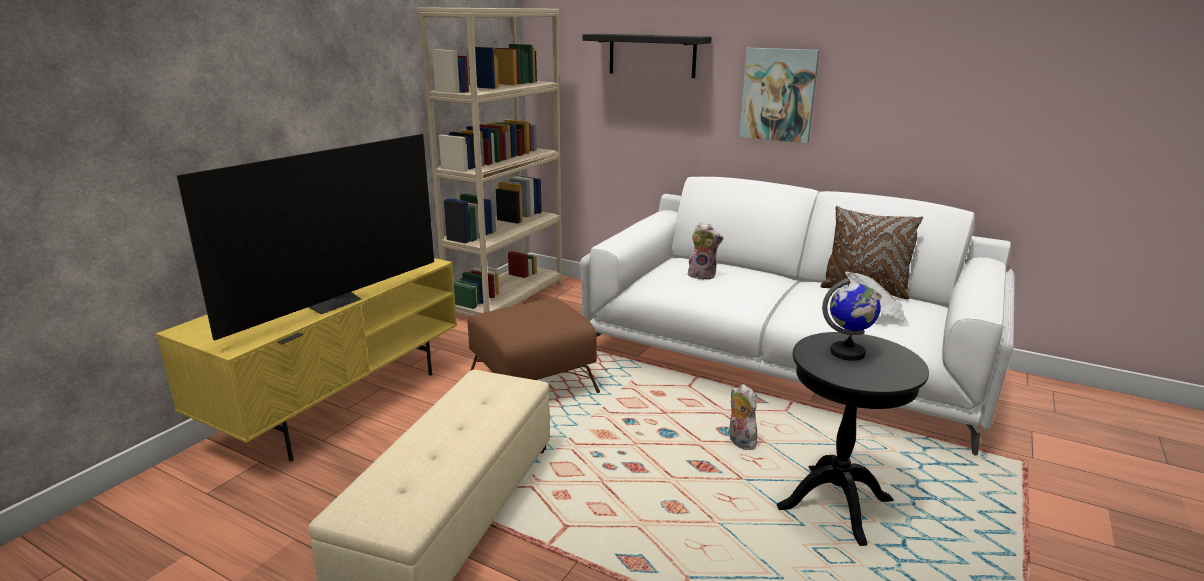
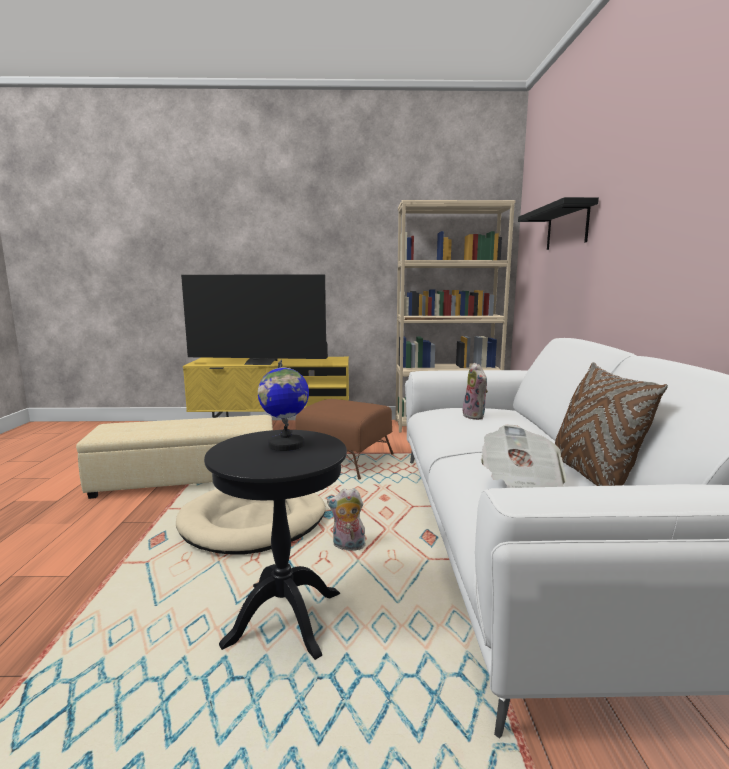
camera: 60 degrees right, 10 degrees down
plush toy [729,384,757,450] -> plush toy turned 120 degrees counterclockwise [327,488,366,551]
picture [739,48,820,143] -> none
none -> beige dog bed [176,489,325,554]

